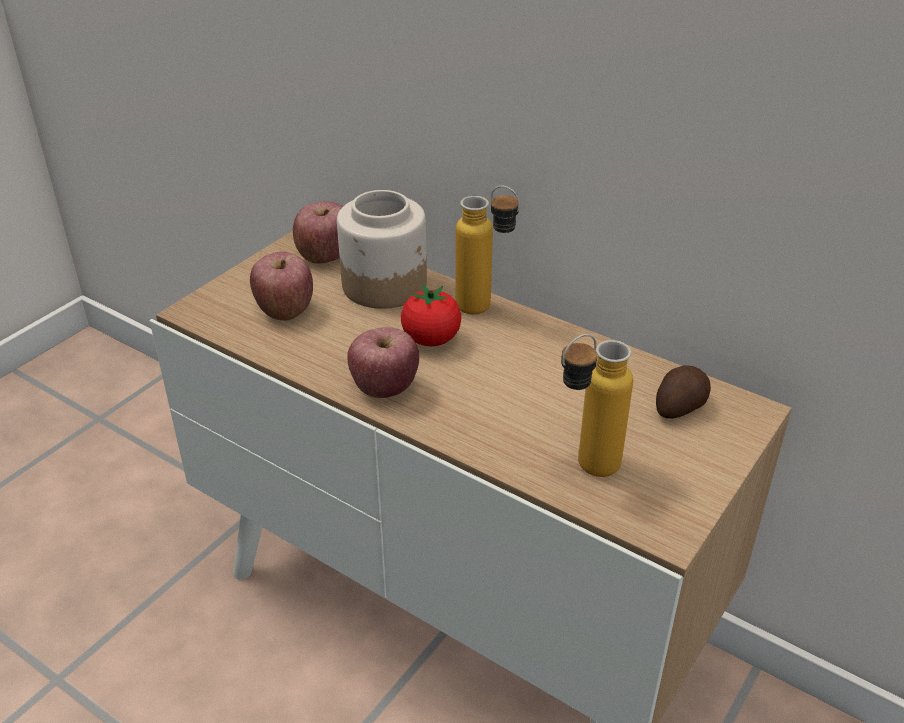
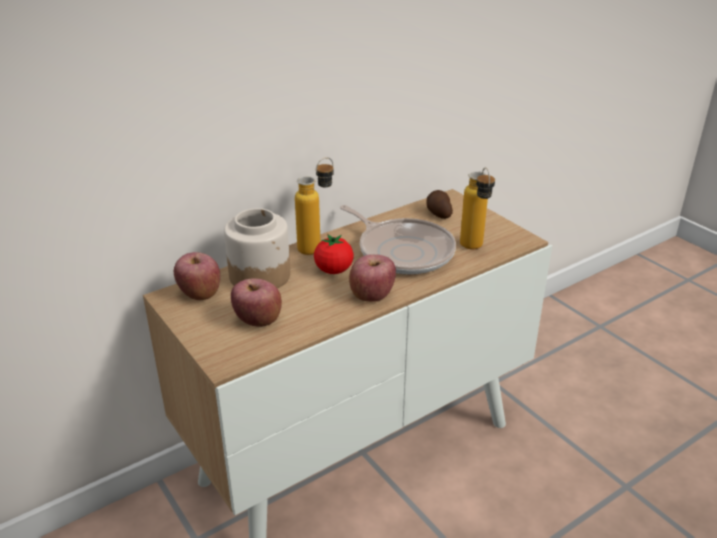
camera: 70 degrees left, 5 degrees down
none -> frying pan [340,205,456,274]

